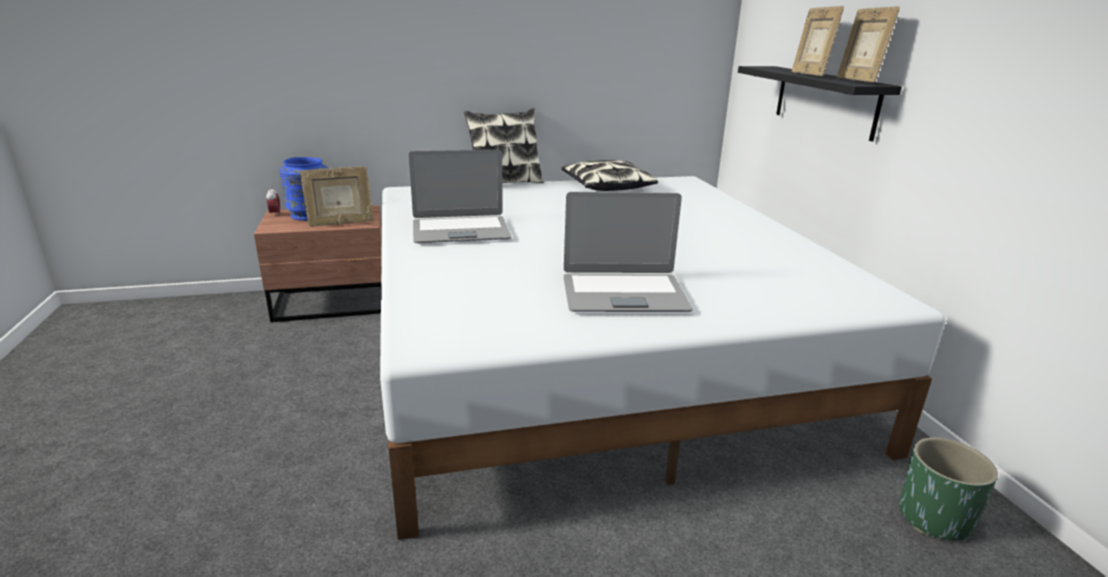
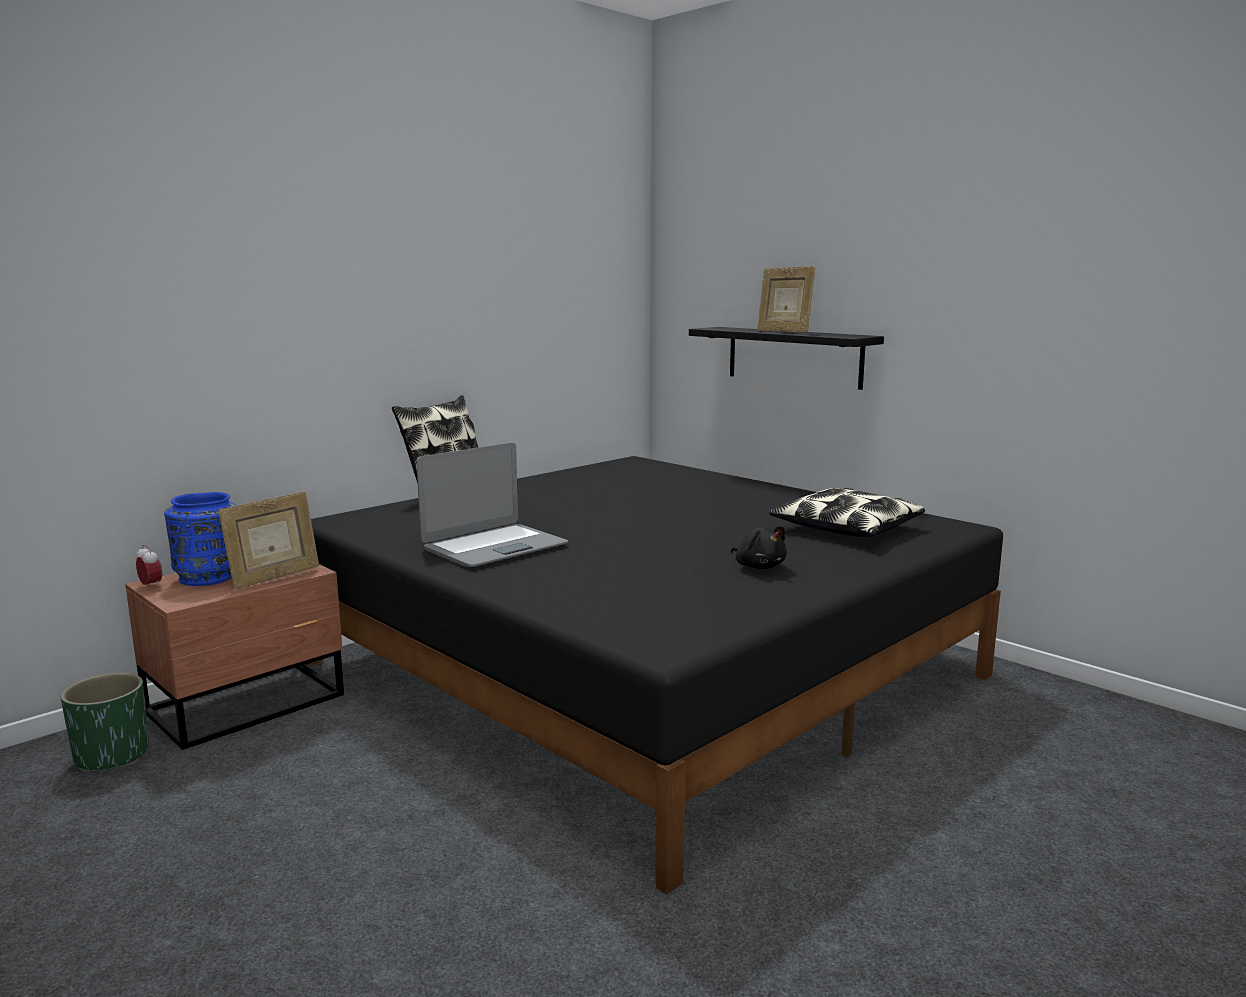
camera: 30 degrees left, 10 degrees down
white bed [380,176,945,540] -> black bed [305,456,1003,895]
pillow [561,160,658,191] -> pillow moved to [769,488,925,537]
laptop [564,192,693,312] -> black plush toy [731,526,787,569]
picture frame [837,6,900,82] -> none
green planter [899,437,998,541] -> green planter moved to [61,673,149,772]

